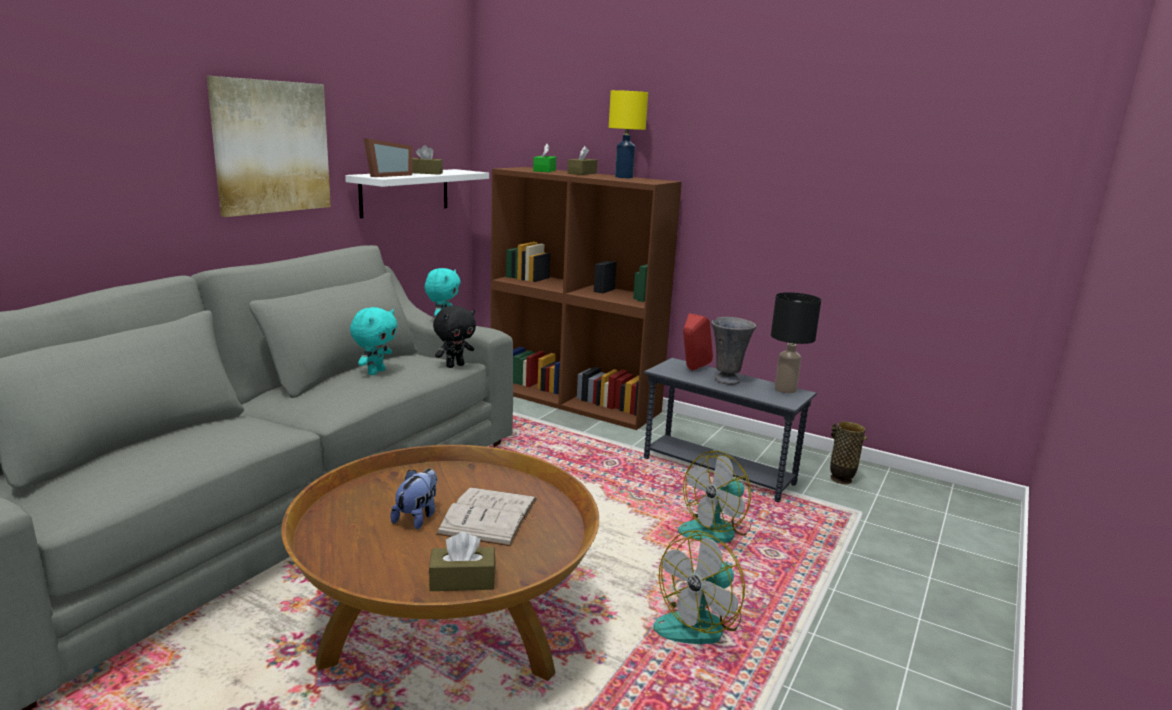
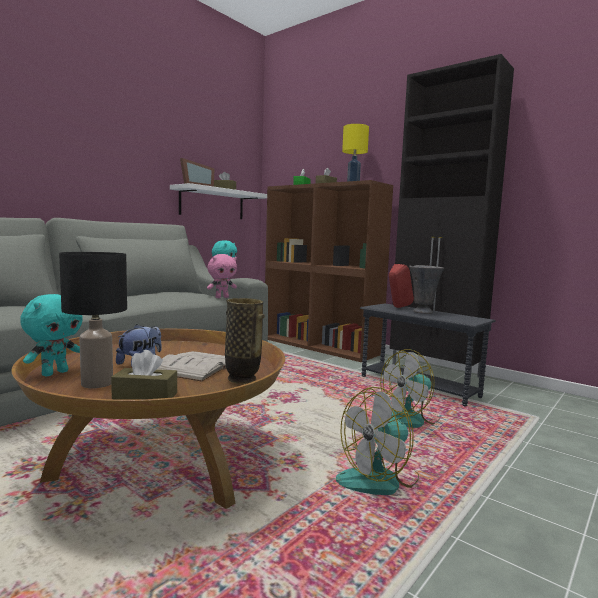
camera: 10 degrees right, 10 degrees down
picture [207,76,331,217] -> none
turquoise plush toy [350,307,397,375] -> turquoise plush toy moved to [20,294,83,376]
black plush toy [433,306,476,368] -> pink plush toy [207,254,237,298]
black table lamp [771,292,821,393] -> black table lamp moved to [59,252,127,388]
vase [830,422,867,484] -> vase moved to [225,298,265,384]
none -> black cabinet [390,54,514,385]

